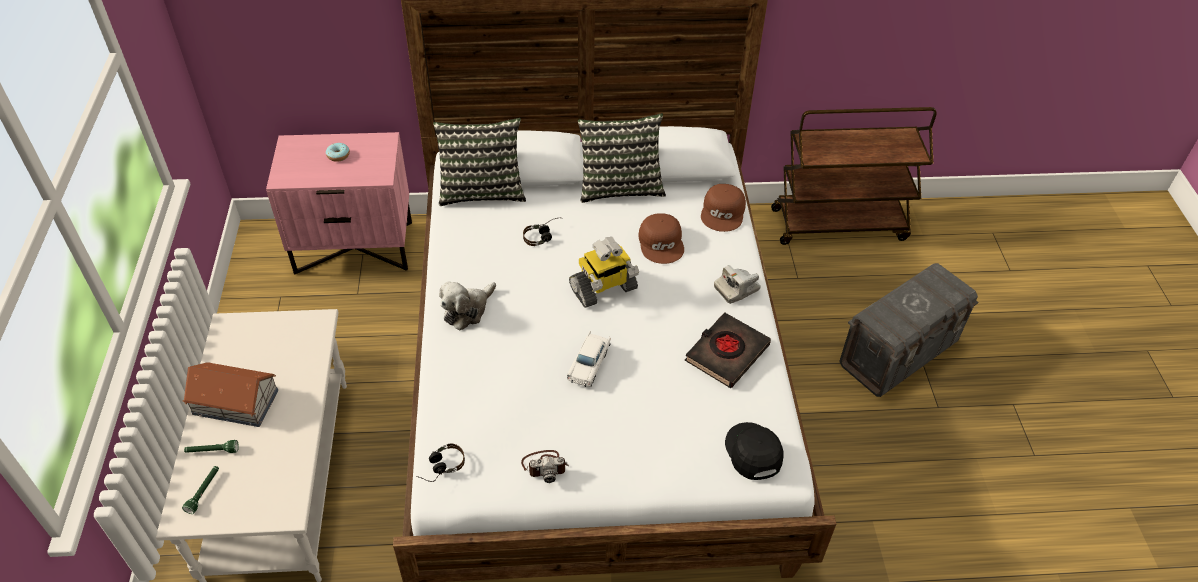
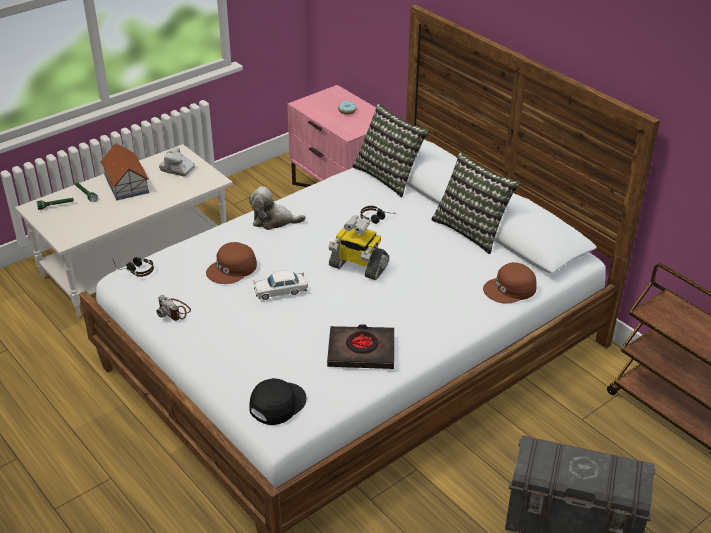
camera: 55 degrees right, 10 degrees down
brown cap [639,213,684,264] -> brown cap moved to [206,242,257,284]
camera [714,265,761,304] -> camera moved to [159,147,195,176]

